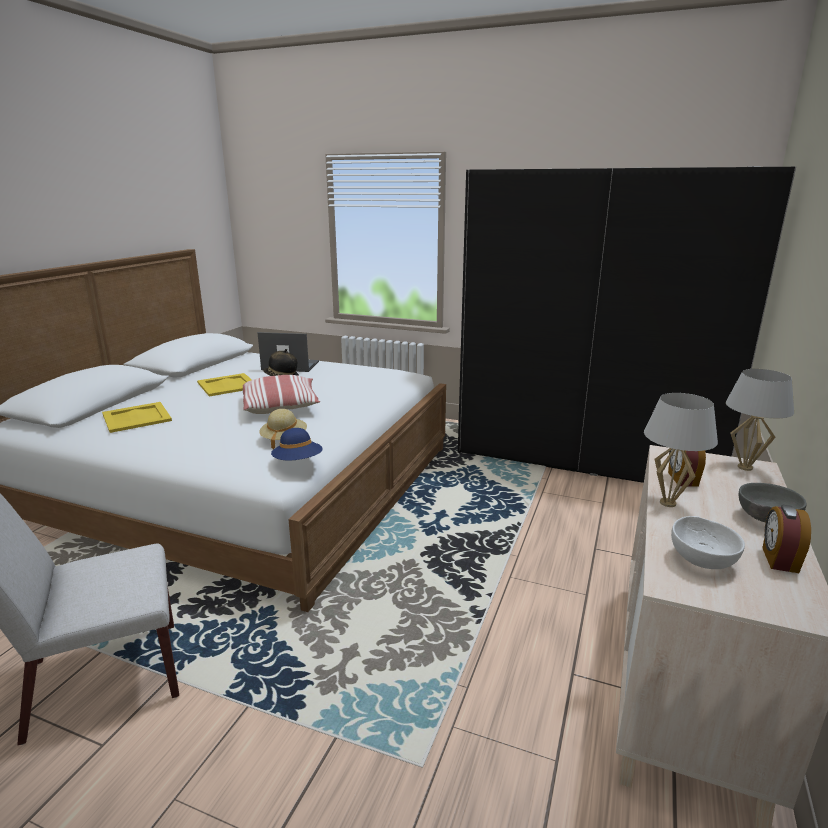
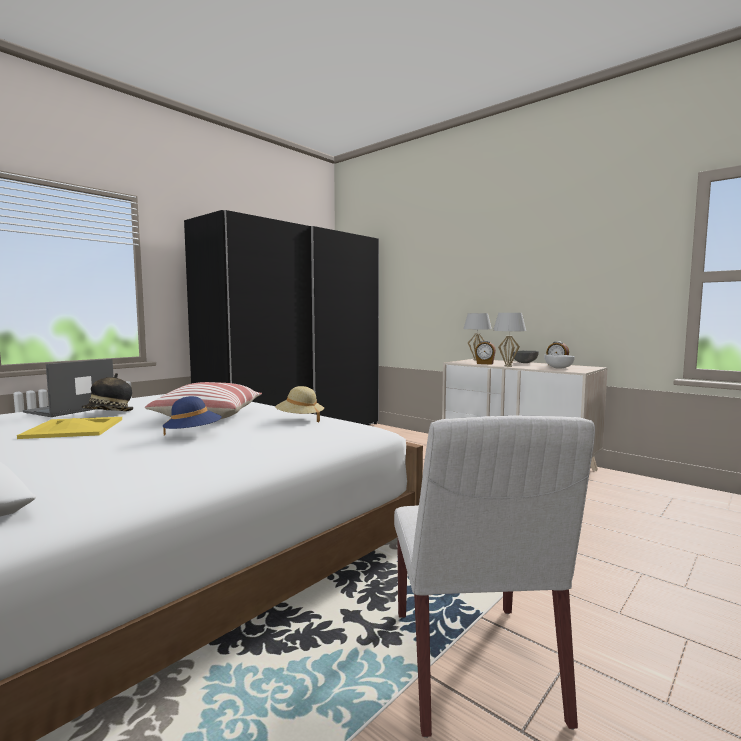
camera: 70 degrees left, 15 degrees down
yellow tray [102,402,172,433] -> none
blue hat [271,428,323,460] -> blue hat moved to [163,396,222,436]

